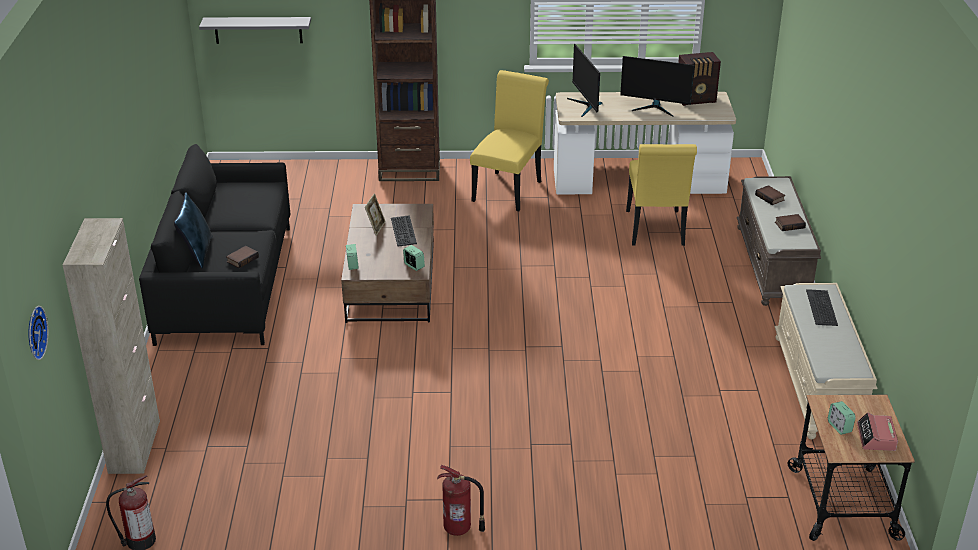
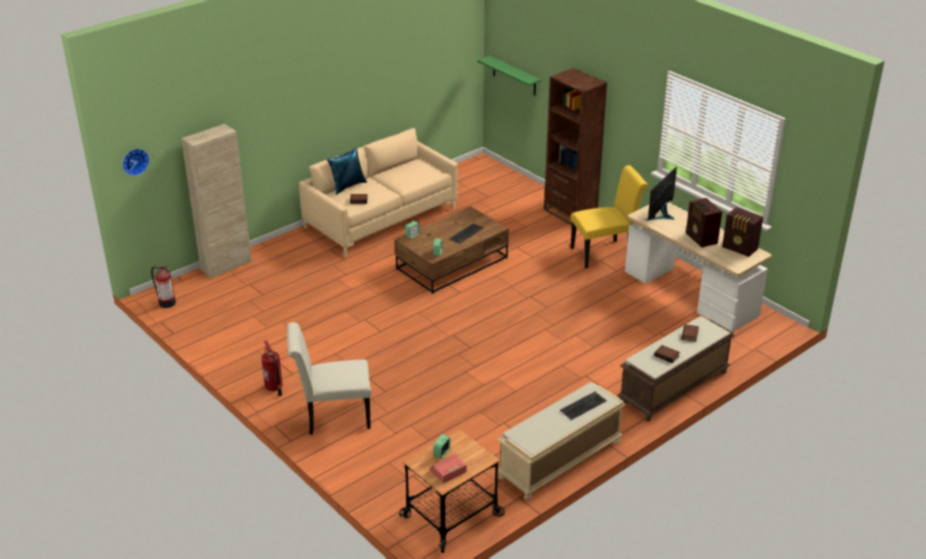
camera: 50 degrees right, 0 degrees up
black sofa [139,144,290,346] -> beige sofa [299,128,457,257]
grey shelf [199,17,311,44] -> green shelf [477,56,541,95]
picture frame [365,193,386,236] -> none
monitor [620,56,695,117] -> radio [686,198,722,248]
yellow chair [626,144,697,246] -> none
none -> white chair [287,322,371,435]

